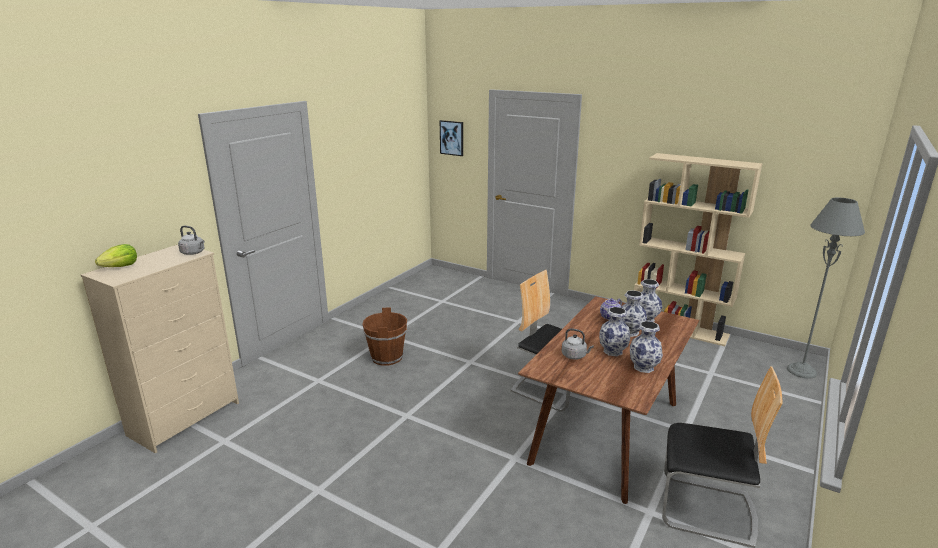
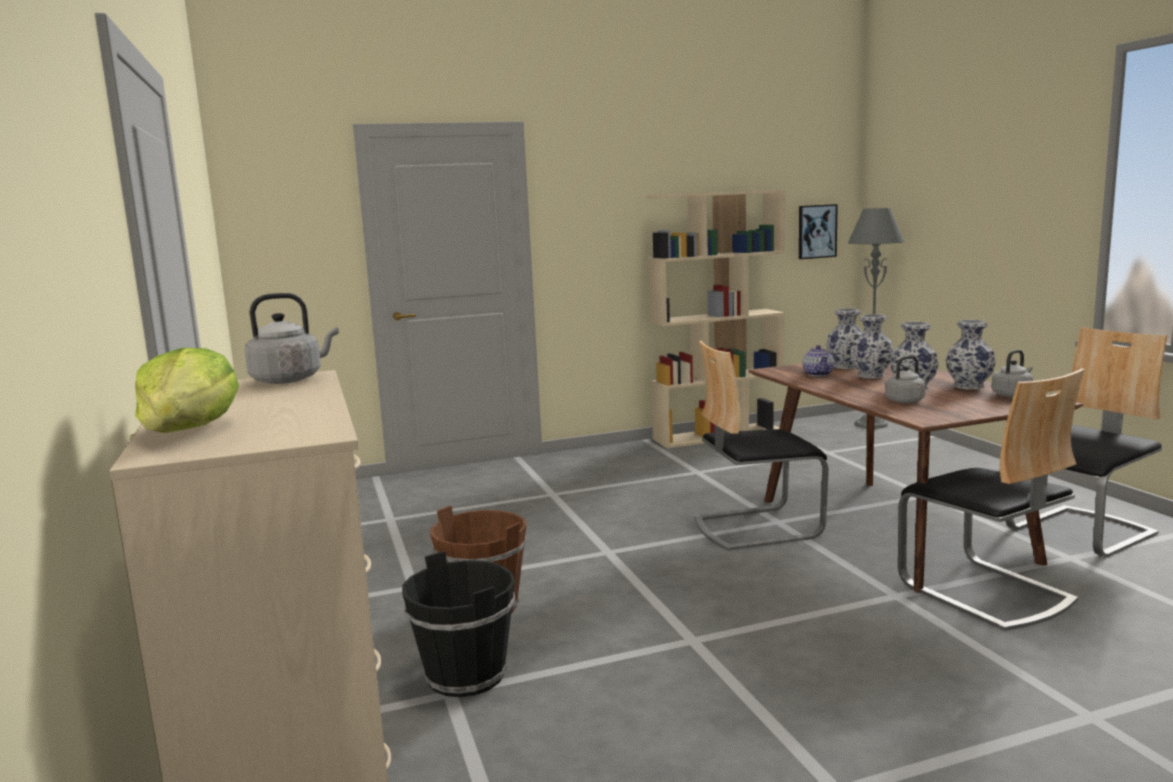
camera: 50 degrees left, 10 degrees down
picture [440,120,463,156] -> picture moved to [799,204,838,259]
none -> black bucket [402,551,515,697]
none -> chair [898,368,1085,631]
none -> grey kettle [991,350,1033,397]

